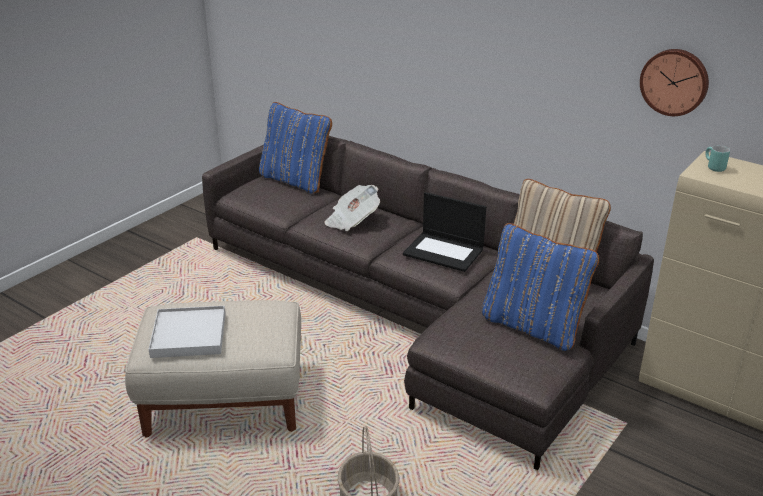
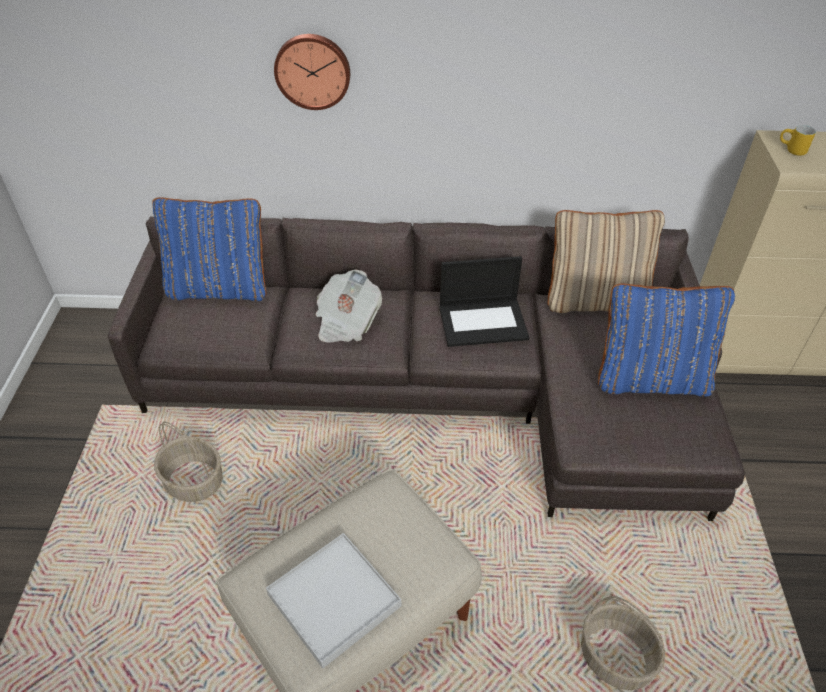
camera: 35 degrees left, 15 degrees up
wall clock [640,49,709,116] -> wall clock moved to [274,34,350,110]
turquoise mug [706,145,730,172] -> yellow mug [780,125,816,156]
none -> basket [154,421,223,502]

